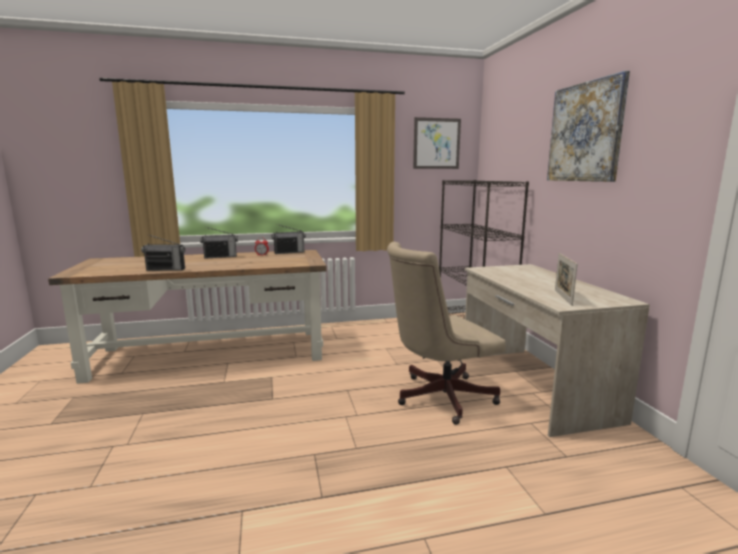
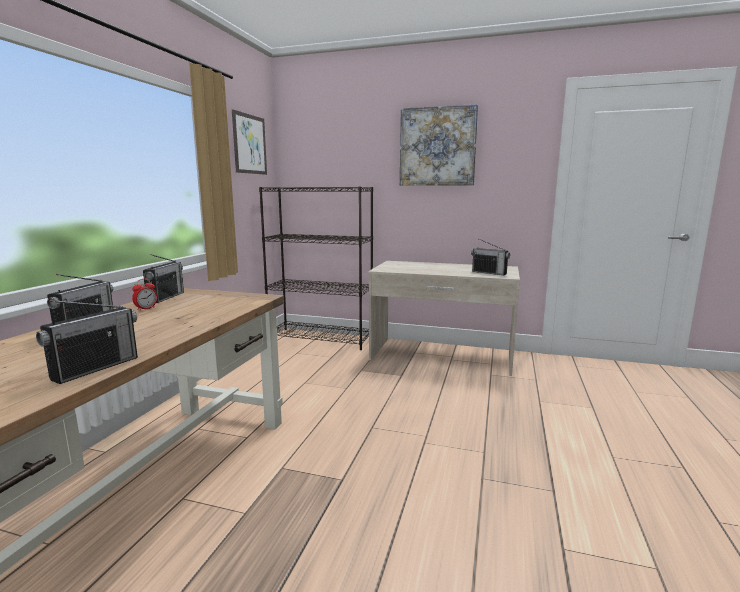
camera: 60 degrees left, 0 degrees up
beige office chair [387,242,506,425] -> none
picture frame [555,253,578,306] -> radio [471,239,510,275]

